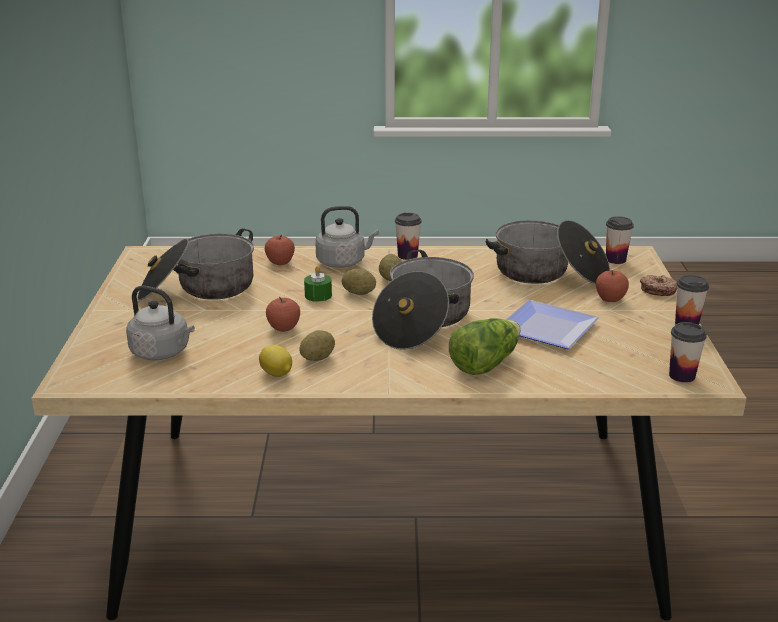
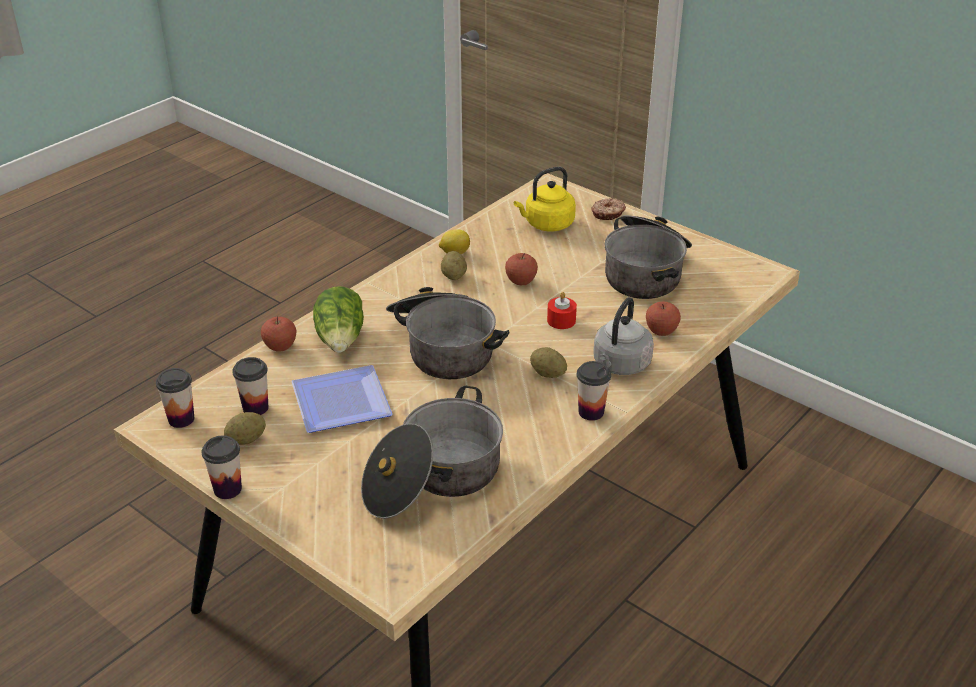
camera: 130 degrees right, 10 degrees up
grey kettle [126,286,195,360] -> yellow kettle [514,167,576,231]
green candle [304,266,332,302] -> red candle [547,292,577,329]
potato [342,269,376,295] -> potato moved to [224,412,266,445]
apple [596,270,629,302] -> apple moved to [261,316,296,351]
cup [606,216,634,264] -> cup moved to [232,357,268,415]
donut [640,275,677,296] -> donut moved to [591,198,626,220]

